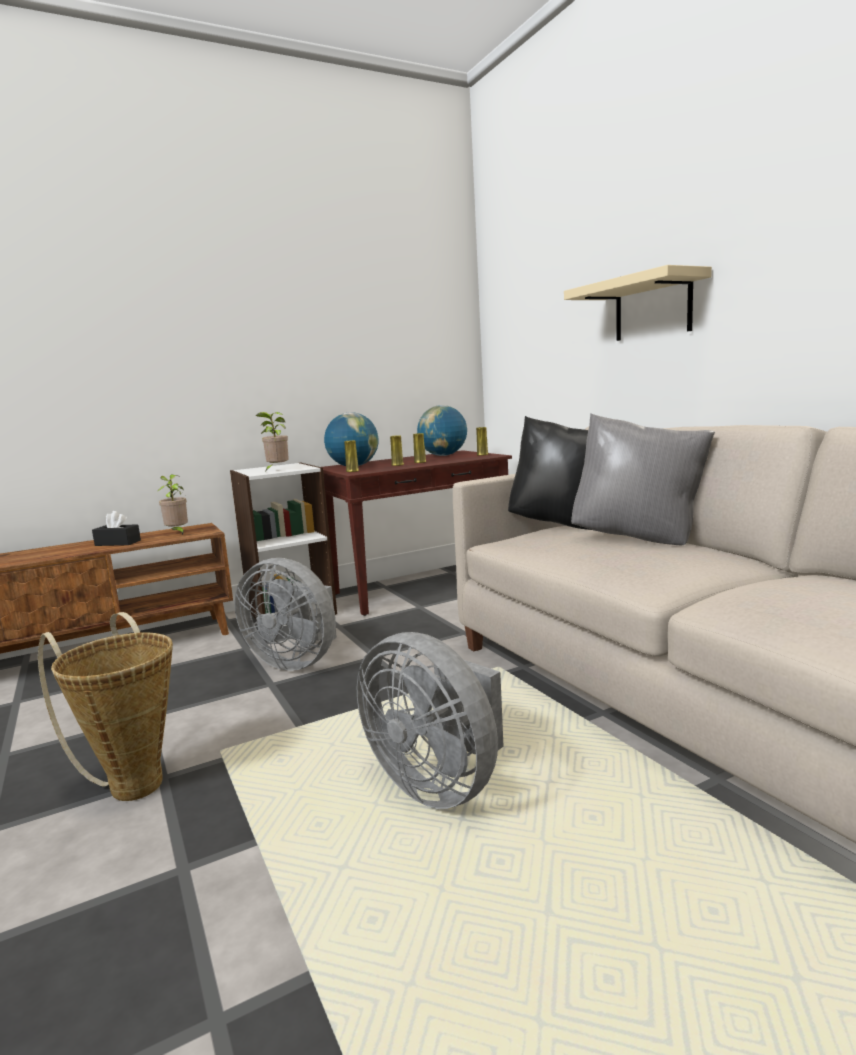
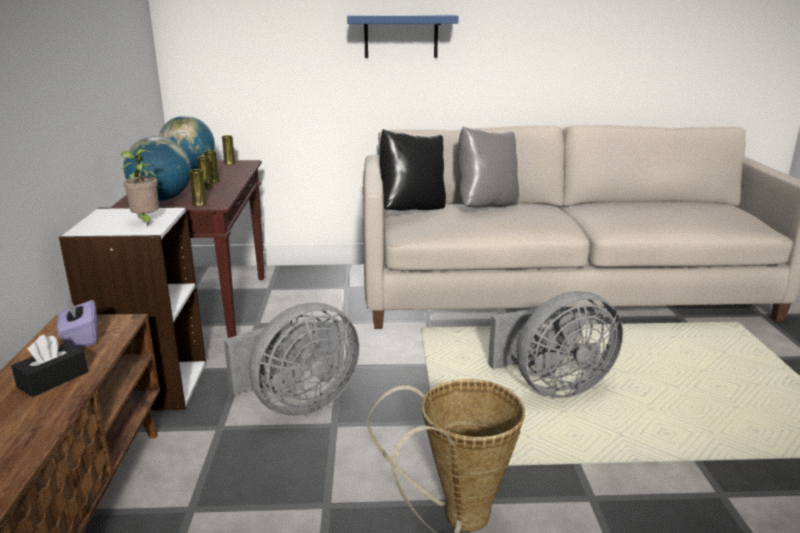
camera: 65 degrees left, 10 degrees up
potted plant [158,474,188,535] -> purple tissue box [57,297,97,348]
beige shelf [564,265,712,341] -> blue shelf [347,15,459,58]

